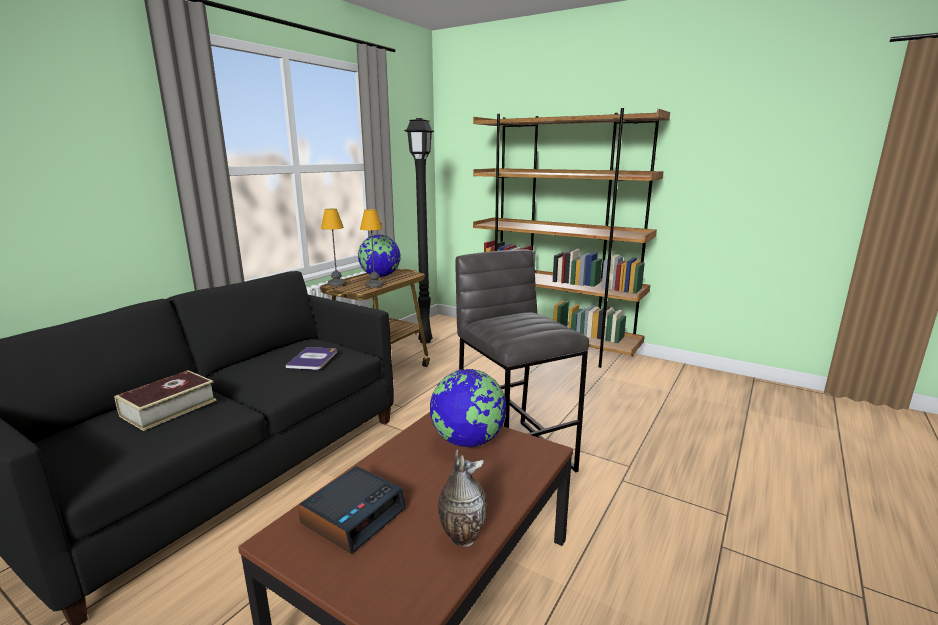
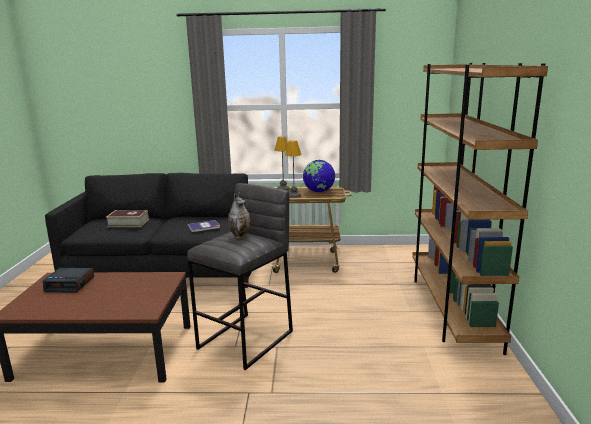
camera: 60 degrees right, 0 degrees up
black floor lamp [404,118,435,344] -> none
globe [430,369,506,447] -> none
vase [438,448,487,547] -> vase moved to [228,192,250,238]

